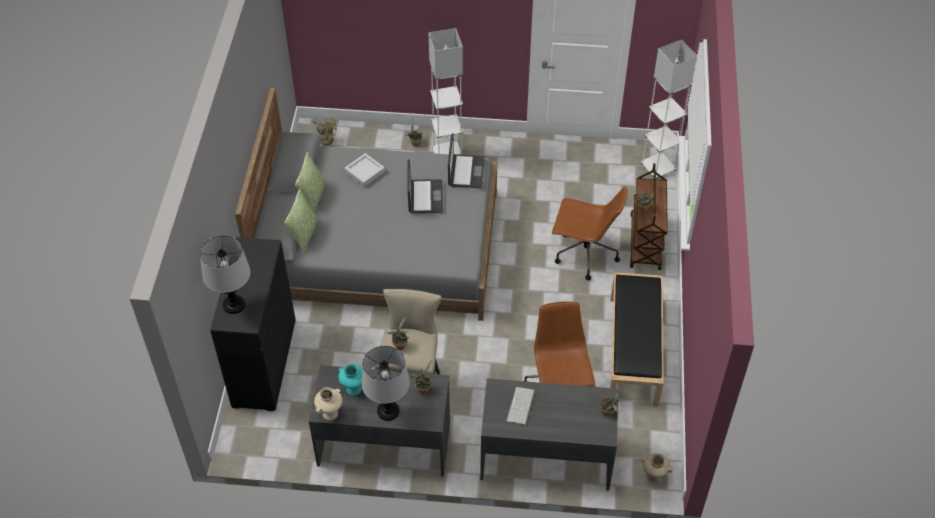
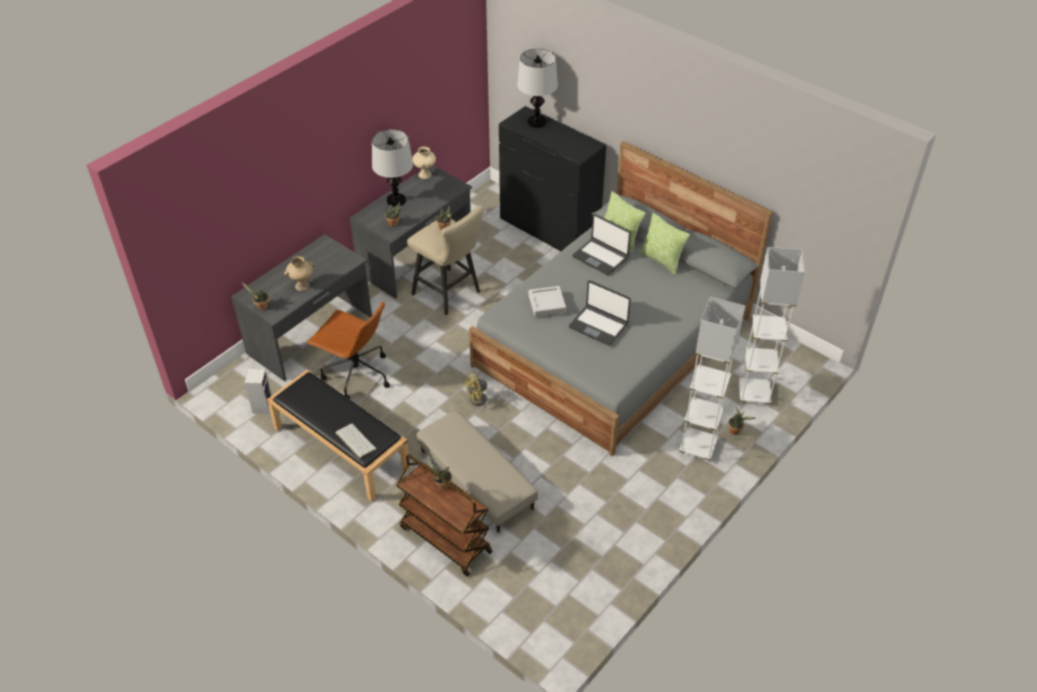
camera: 125 degrees right, 5 degrees down
yellow fan [312,117,337,146] -> yellow fan moved to [464,371,510,408]
turquoise vase [338,364,362,395] -> none
grey tray [344,153,385,187] -> grey tray moved to [529,286,566,317]
laptop [448,133,485,188] -> laptop moved to [572,214,631,275]
keyboard [507,387,535,426] -> keyboard moved to [336,424,376,459]
brown office chair [552,186,628,280] -> beige ottoman [417,410,538,533]
white floor lamp [640,40,697,178] -> white floor lamp moved to [739,247,805,406]
beige vase [641,453,673,483] -> beige vase moved to [284,256,315,291]
none -> speaker [245,369,272,414]

